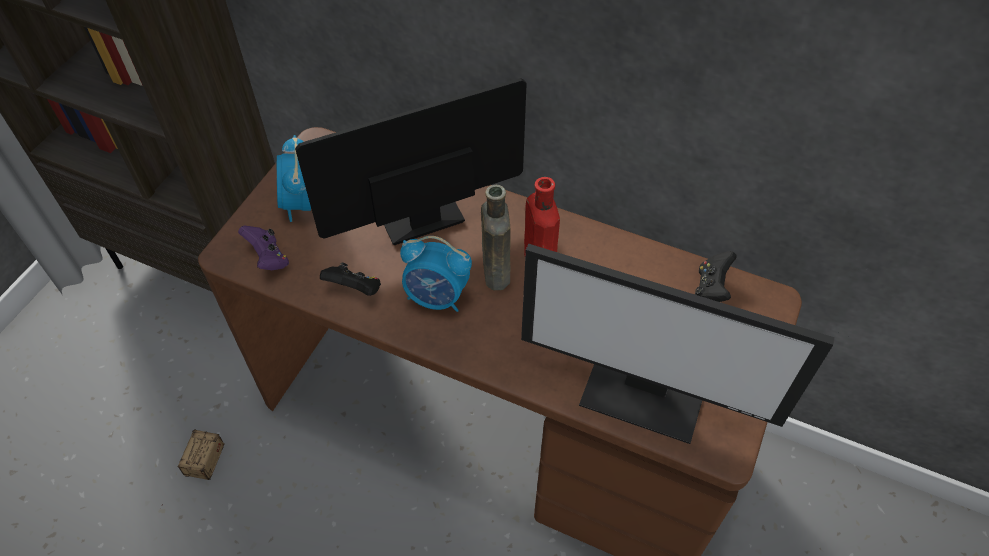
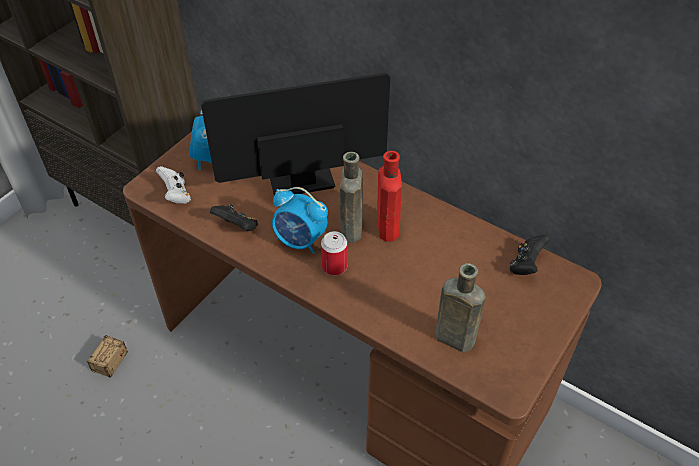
camera: 10 degrees right, 5 degrees down
purple game controller [238,226,289,270] -> white game controller [156,166,191,204]
monitor [521,244,835,444] -> brown bottle [435,263,486,352]
none -> can [321,231,347,275]

